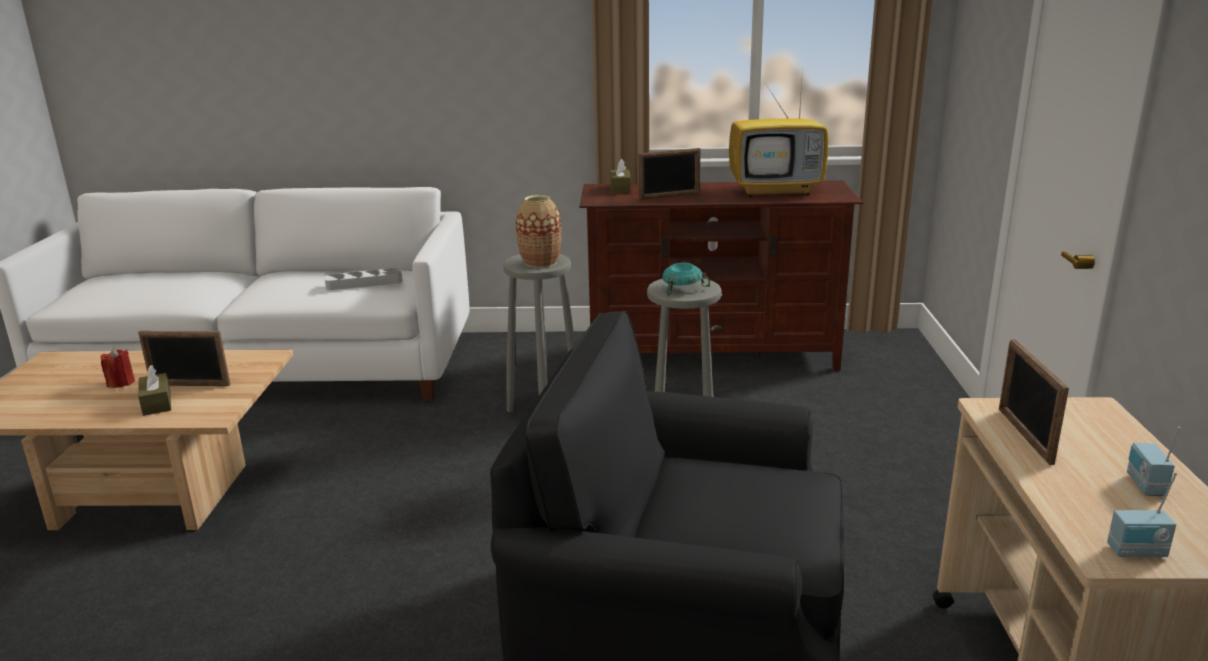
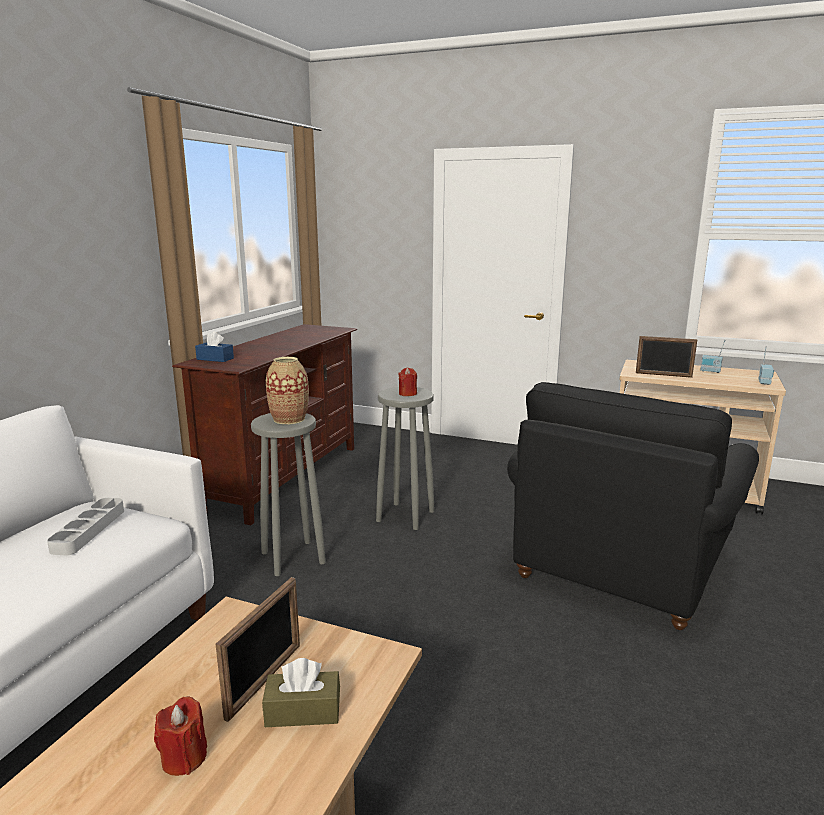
camera: 70 degrees left, 5 degrees down
brown tissue box [610,159,631,194] -> blue tissue box [195,331,234,362]
picture frame [638,148,700,200] -> none
turquoise bowl [662,263,711,297] -> red candle [398,368,417,396]
television [729,67,828,197] -> none

